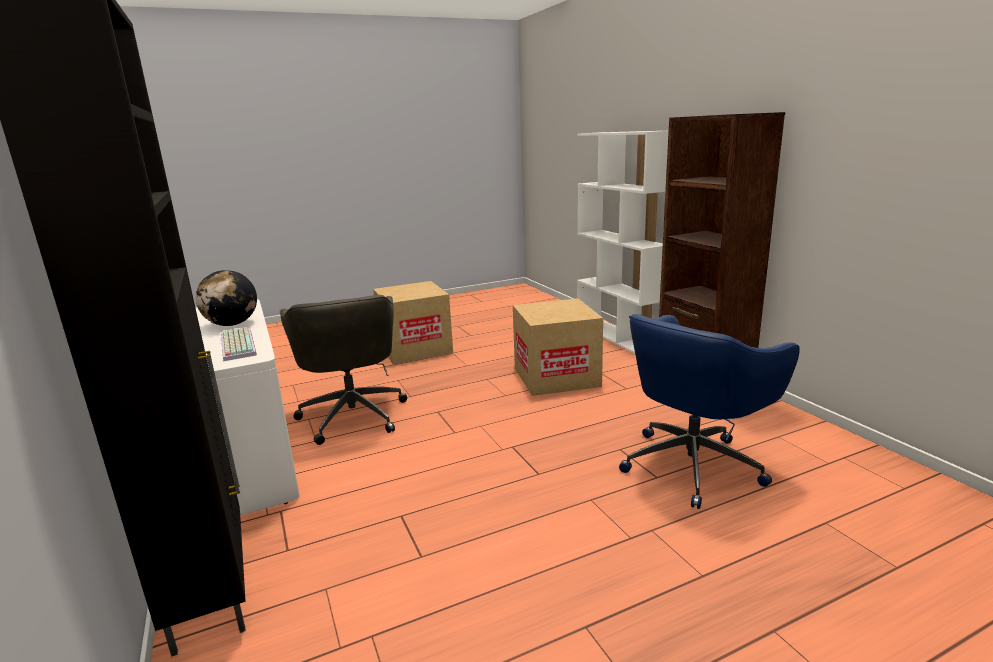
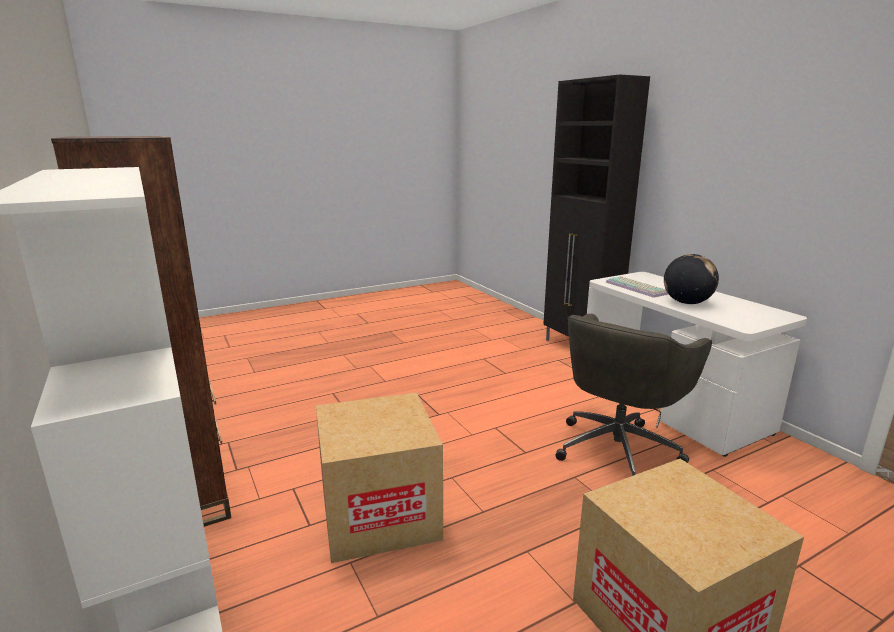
camera: 175 degrees right, 0 degrees up
grey office chair [280,295,407,445] -> grey office chair turned 120 degrees counterclockwise [556,314,712,476]
blue office chair [619,314,800,509] -> none

